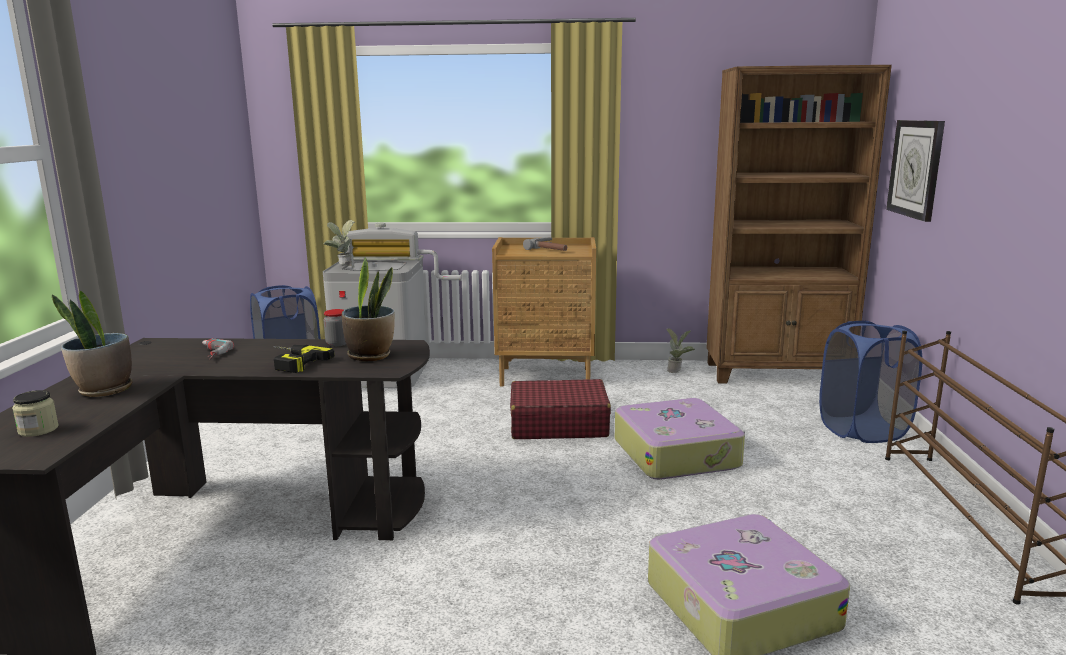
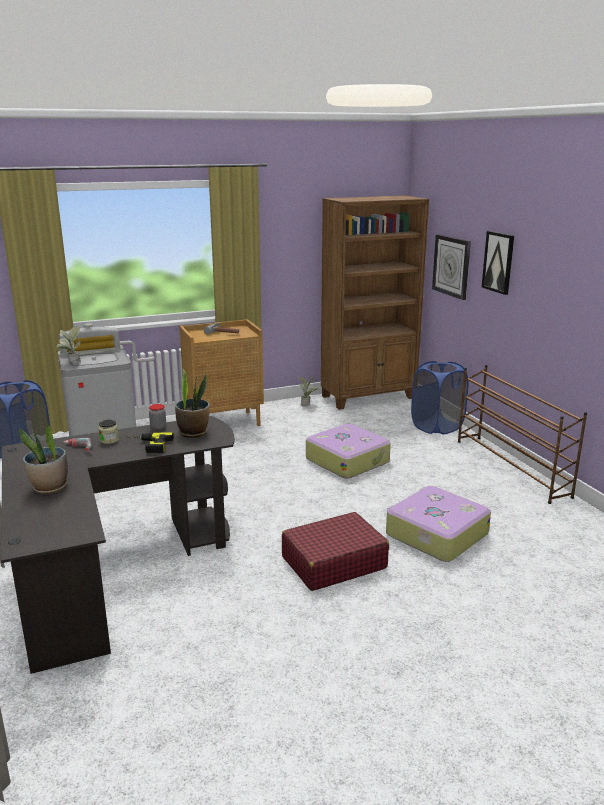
camera: 25 degrees left, 5 degrees up
jar [12,390,59,437] -> jar moved to [99,420,119,444]
red suitcase [510,379,611,439] -> red suitcase moved to [282,512,389,591]
none -> picture [482,231,514,295]

